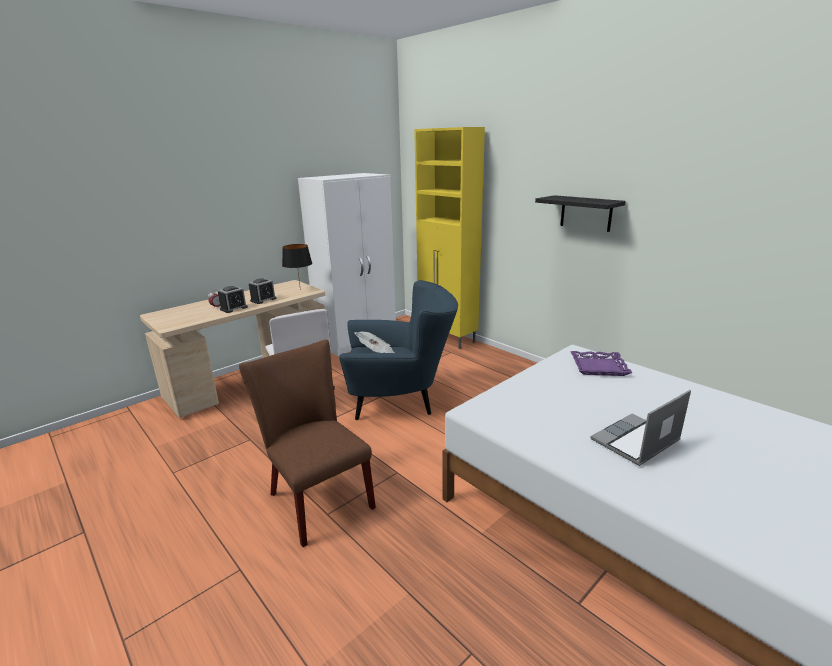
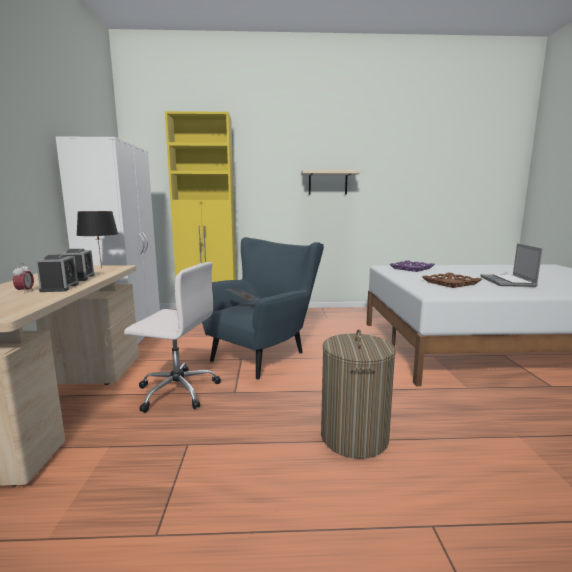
camera: 50 degrees left, 10 degrees down
brown chair [239,340,376,547] -> laundry basket [321,329,396,459]
black shelf [535,195,626,232] -> beige shelf [301,170,361,195]
none -> brown tray [422,273,483,288]

